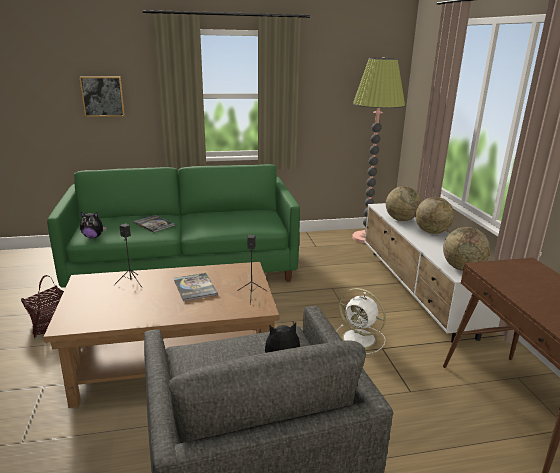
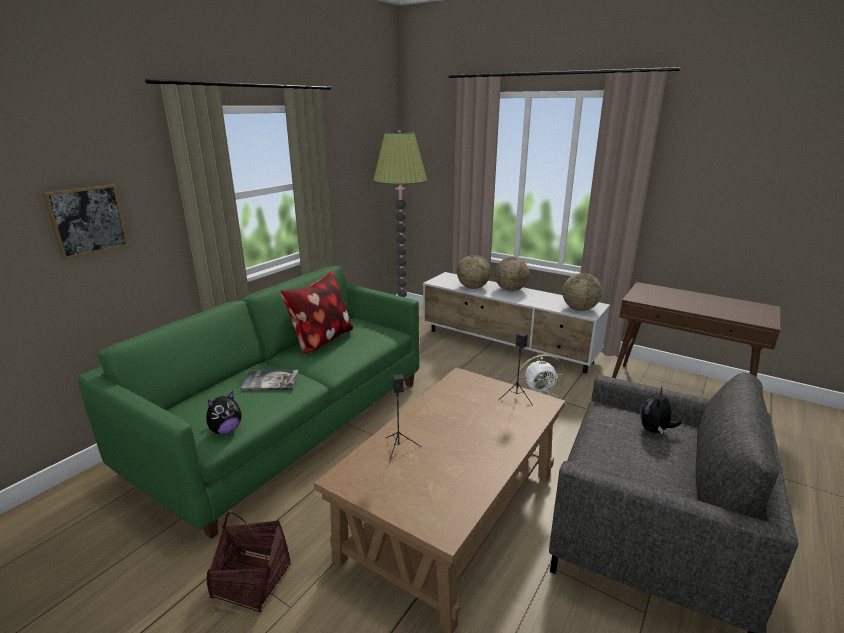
camera: 45 degrees left, 0 degrees up
book [174,273,218,301] -> none
none -> pillow [280,271,353,353]

